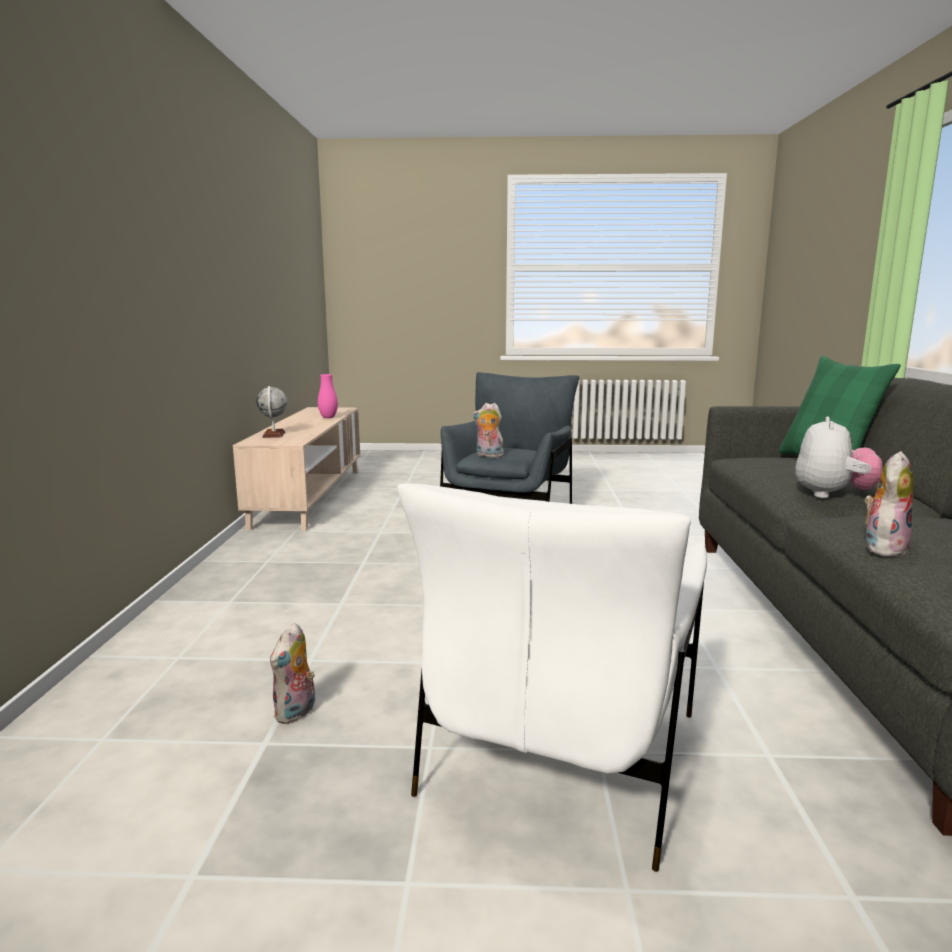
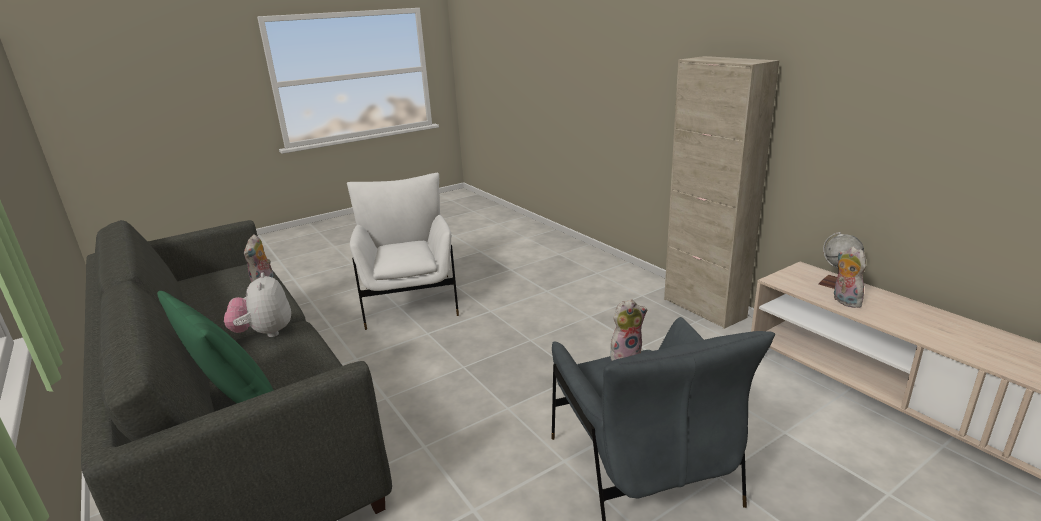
camera: 145 degrees right, 10 degrees up
plush toy [270,623,315,724] -> plush toy moved to [834,247,866,308]
pink vase [318,374,338,418] -> none
none -> beige cabinet [664,56,779,329]

